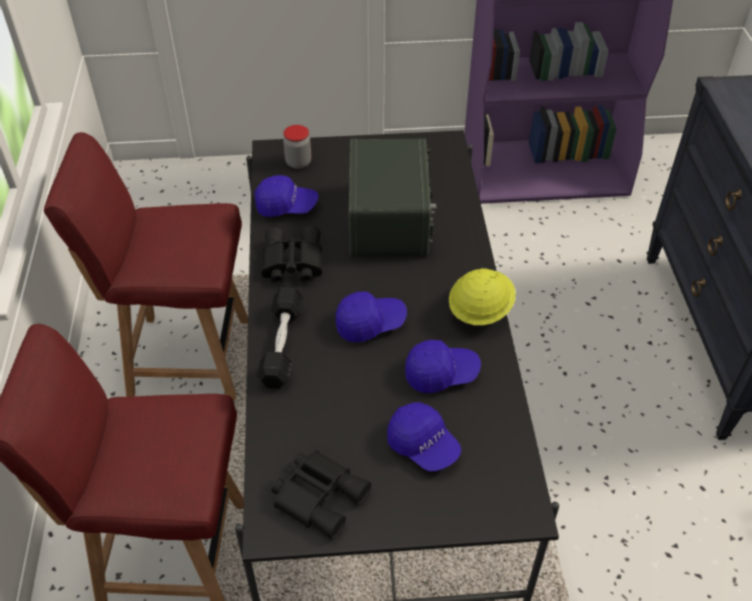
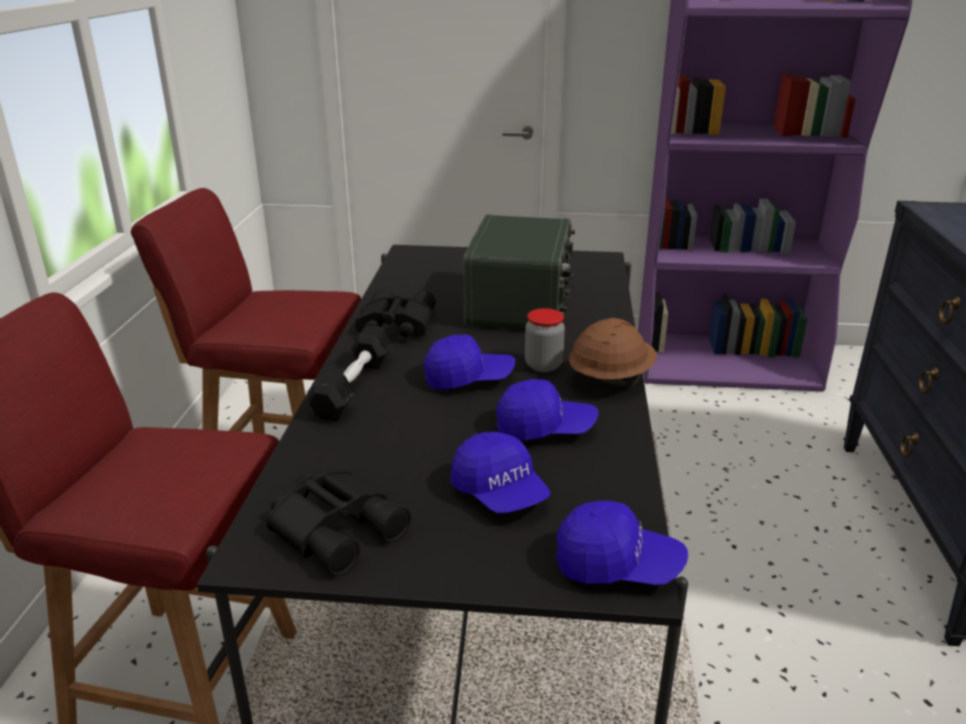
camera: 10 degrees right, 20 degrees down
blue cap [255,175,318,217] -> blue cap moved to [556,501,688,585]
jar [283,125,311,169] -> jar moved to [525,308,565,372]
yellow hard hat [449,268,516,325] -> brown hard hat [569,318,657,388]

